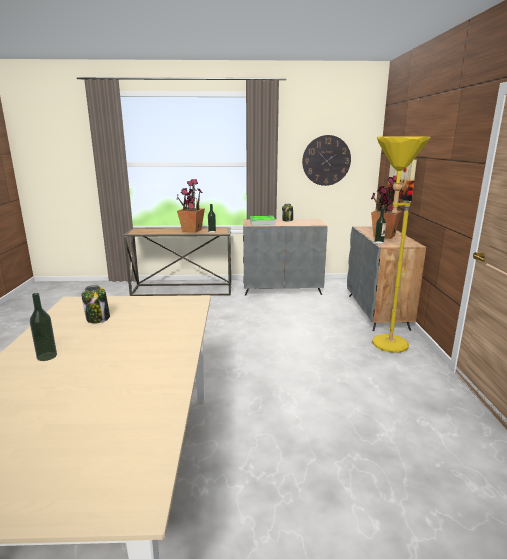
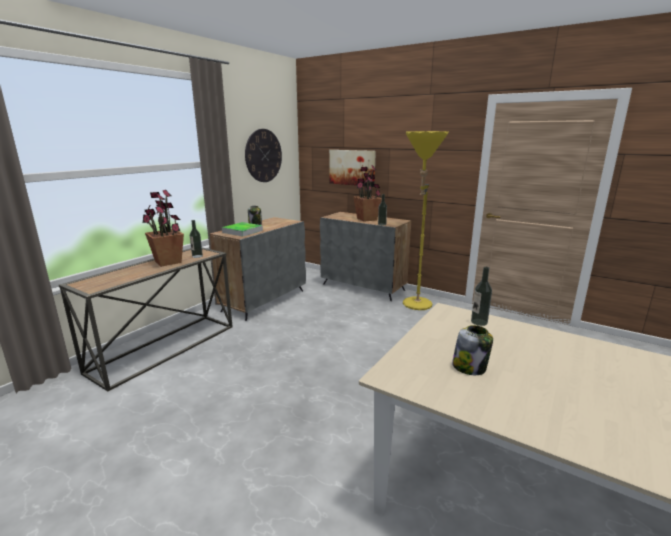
camera: 55 degrees left, 0 degrees up
bottle [30,293,57,361] -> bottle moved to [471,267,492,326]

